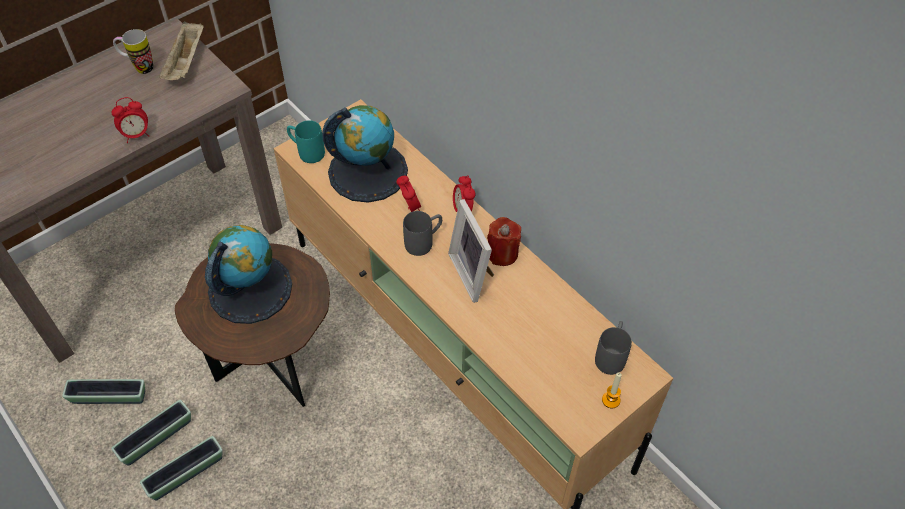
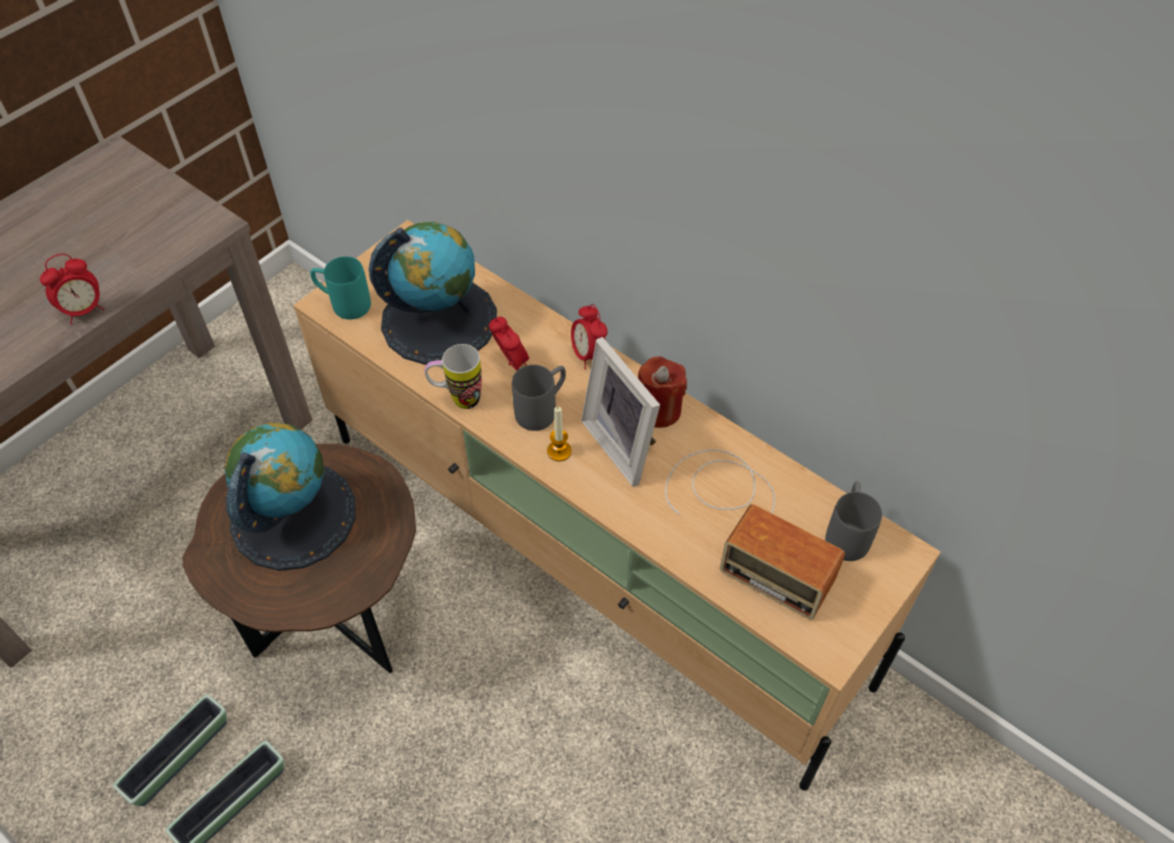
camera: 10 degrees left, 0 degrees up
planter [62,379,145,404] -> none
mug [113,29,153,74] -> mug moved to [425,344,482,409]
beige tray [159,21,204,80] -> none
candle [602,373,622,408] -> candle moved to [547,407,572,461]
none -> radio [665,449,845,619]

